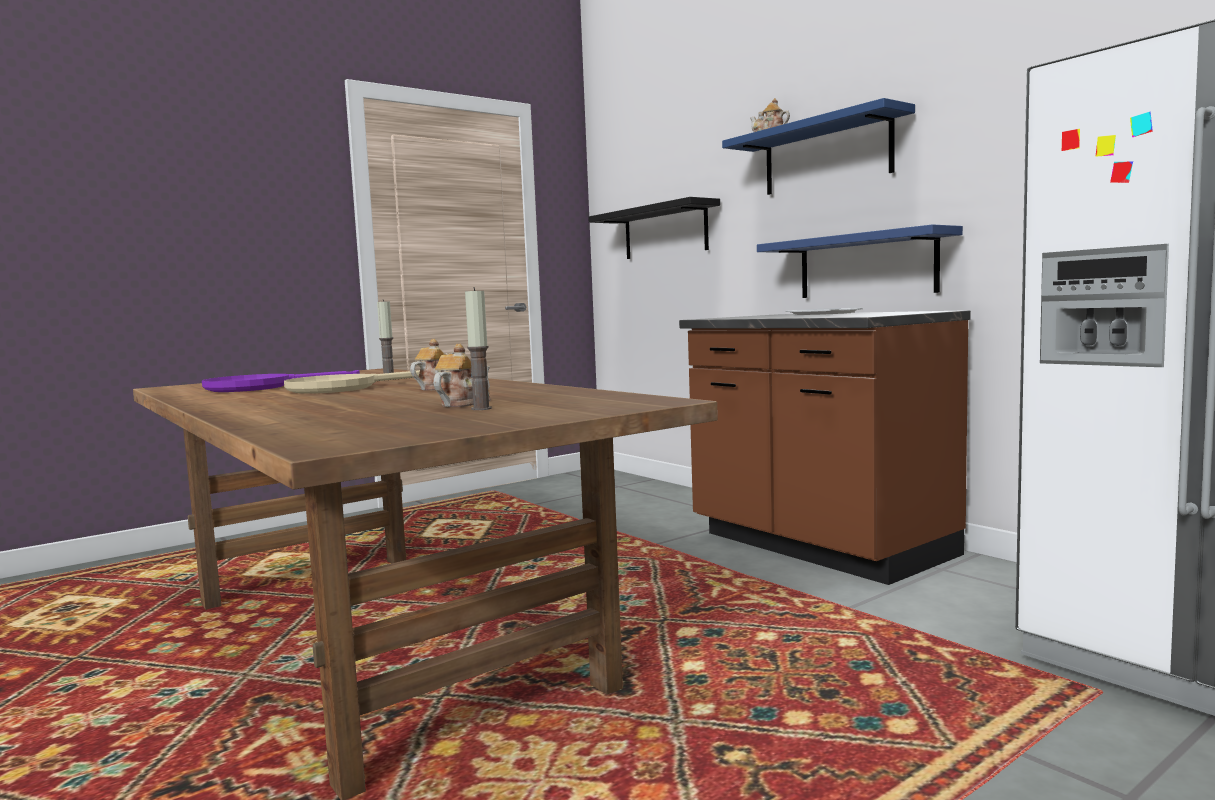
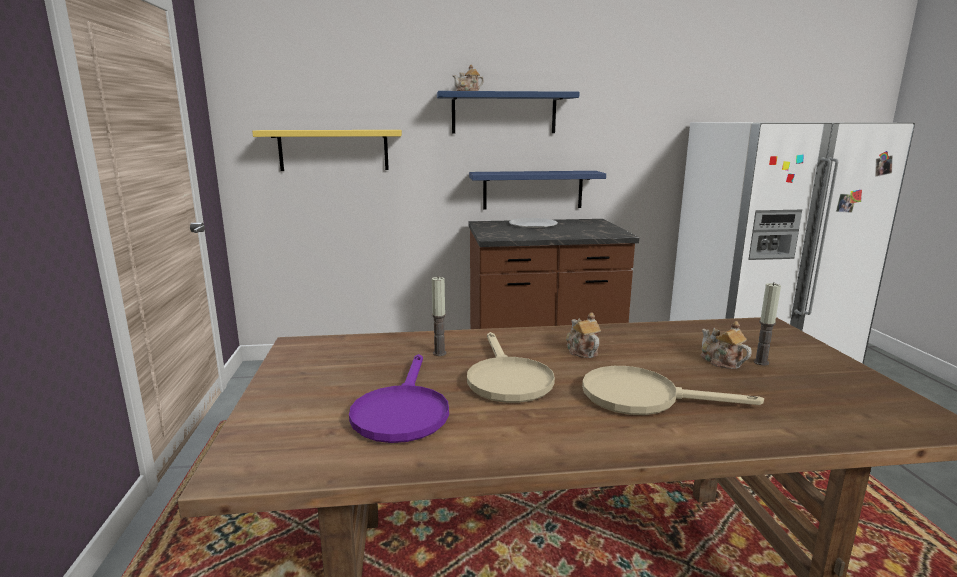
camera: 60 degrees left, 10 degrees up
black shelf [588,197,720,259] -> yellow shelf [252,130,402,171]
none -> beige frying pan [582,366,764,415]

